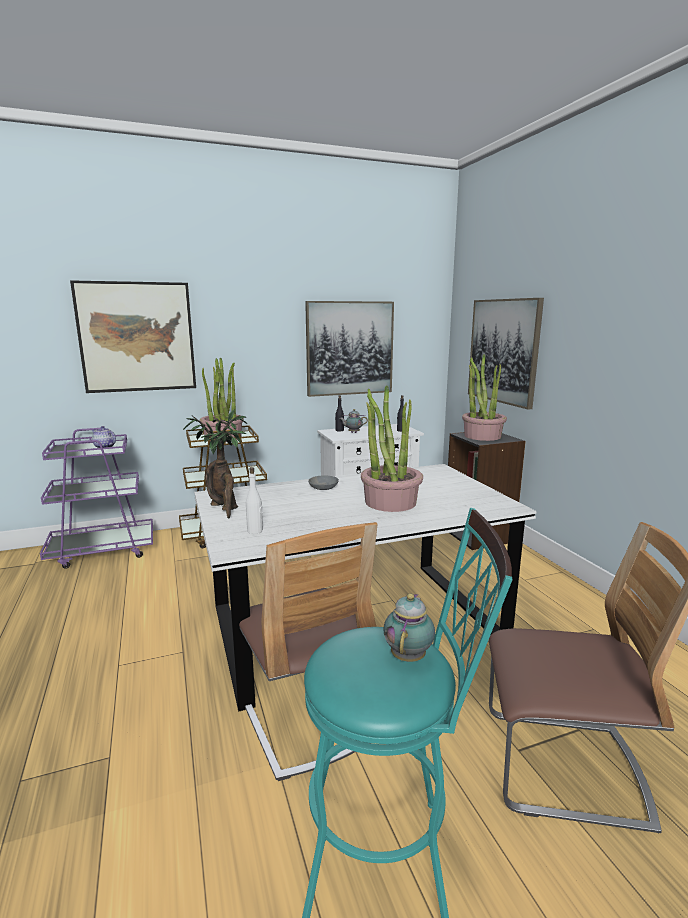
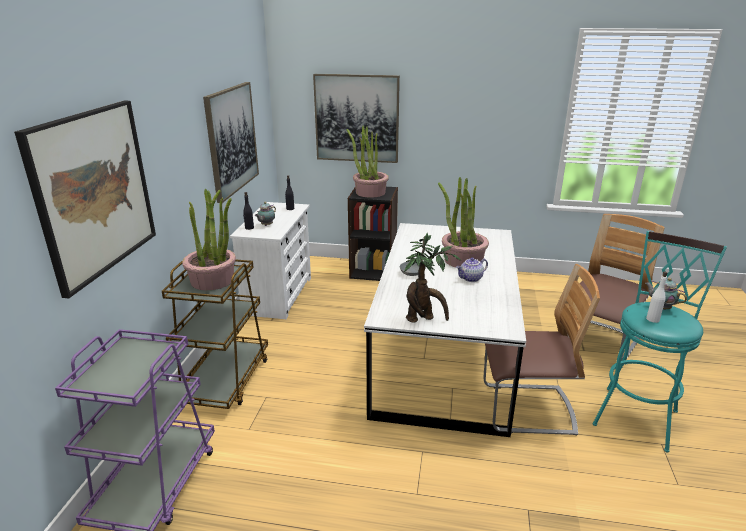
camera: 60 degrees left, 10 degrees up
teapot [92,426,116,448] -> teapot moved to [456,258,488,282]
white bottle [246,467,263,534] -> white bottle moved to [646,271,667,323]

